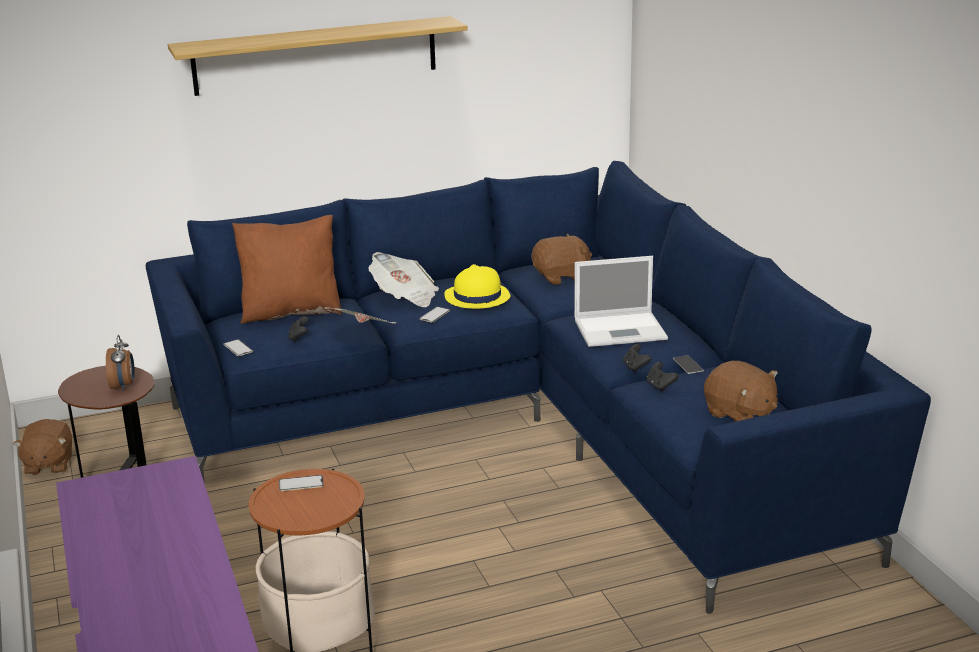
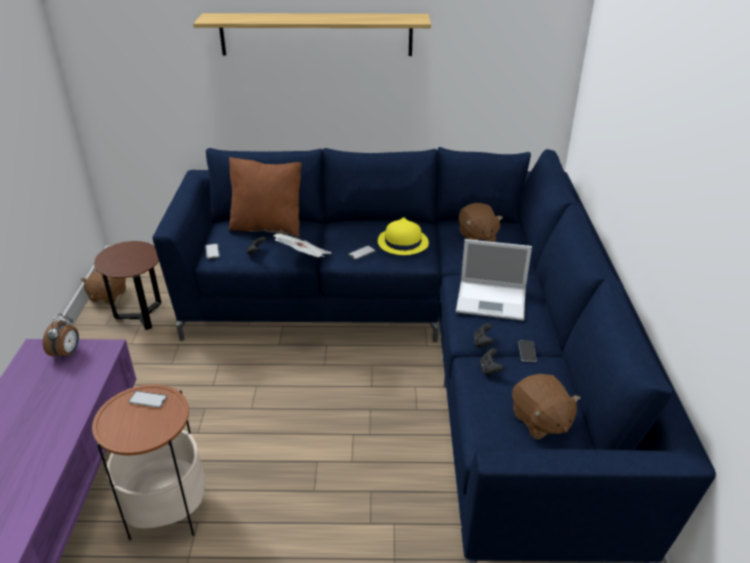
camera: 20 degrees right, 10 degrees up
alarm clock [106,335,135,391] -> alarm clock moved to [43,314,79,360]
newspaper [368,252,439,307] -> none
brown plush toy [532,234,592,285] -> brown plush toy turned 75 degrees clockwise [459,203,503,242]

